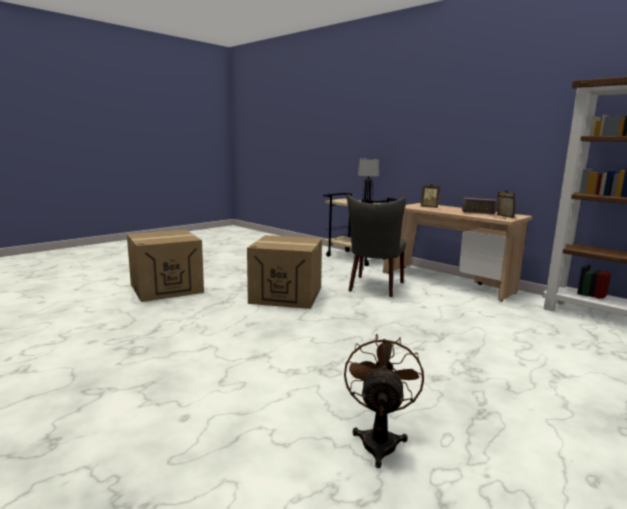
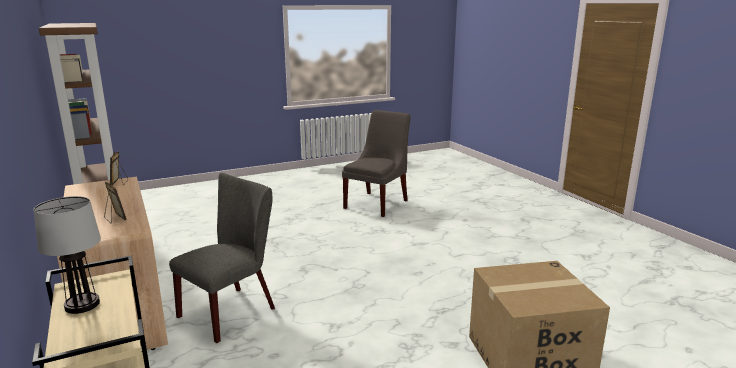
camera: 160 degrees left, 5 degrees up
cardboard box [247,235,322,309] -> none
brown fan [344,334,424,468] -> grey chair [342,110,411,217]
radio [462,198,497,215] -> none

